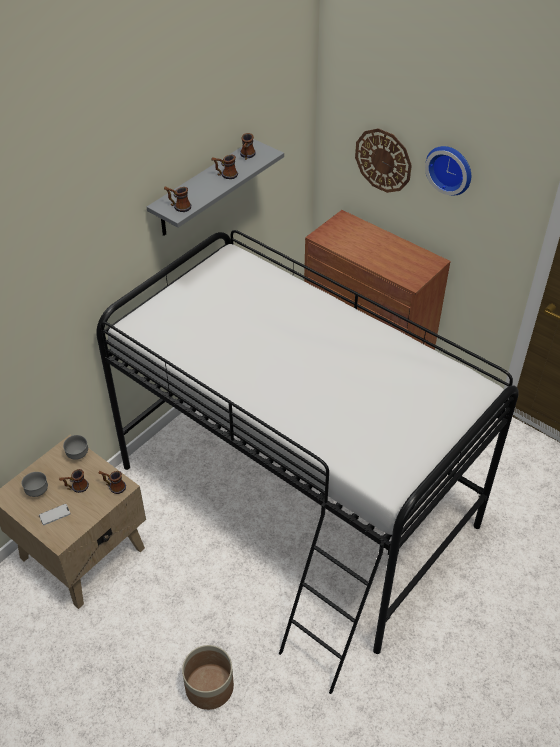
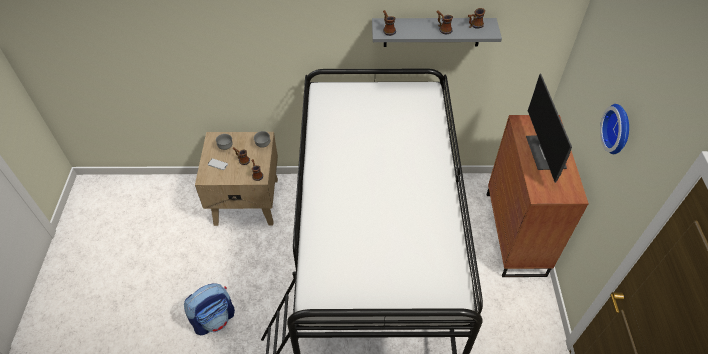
camera: 50 degrees right, 5 degrees up
planter [182,645,234,710] -> backpack [184,283,235,335]
wall clock [355,128,412,193] -> none
none -> monitor [526,74,572,183]

